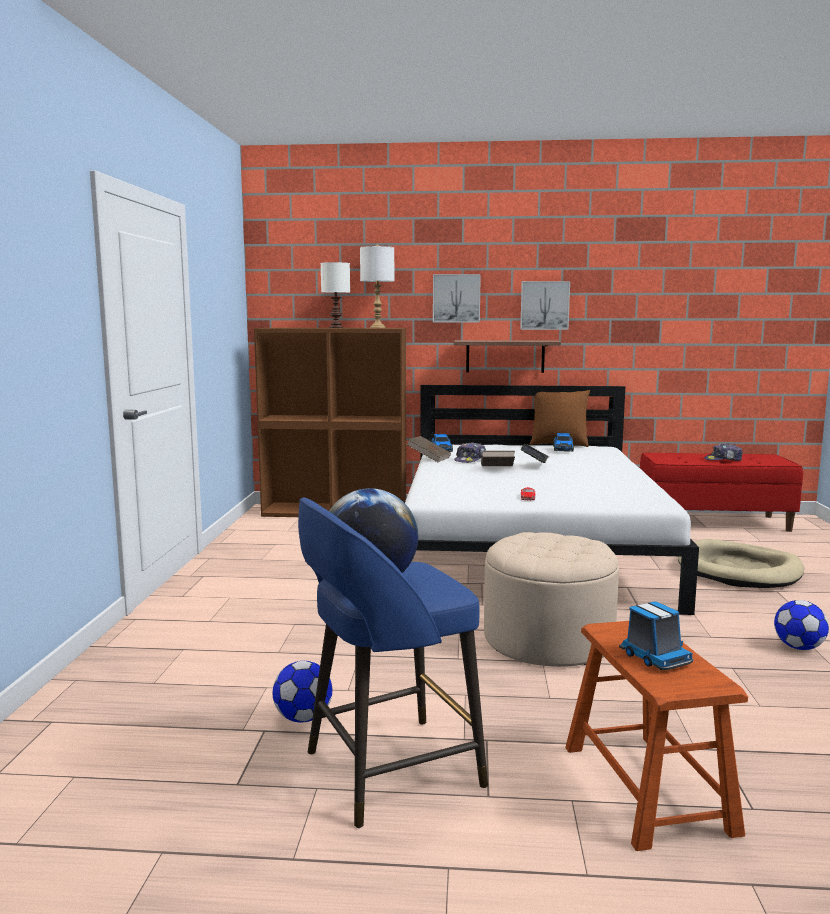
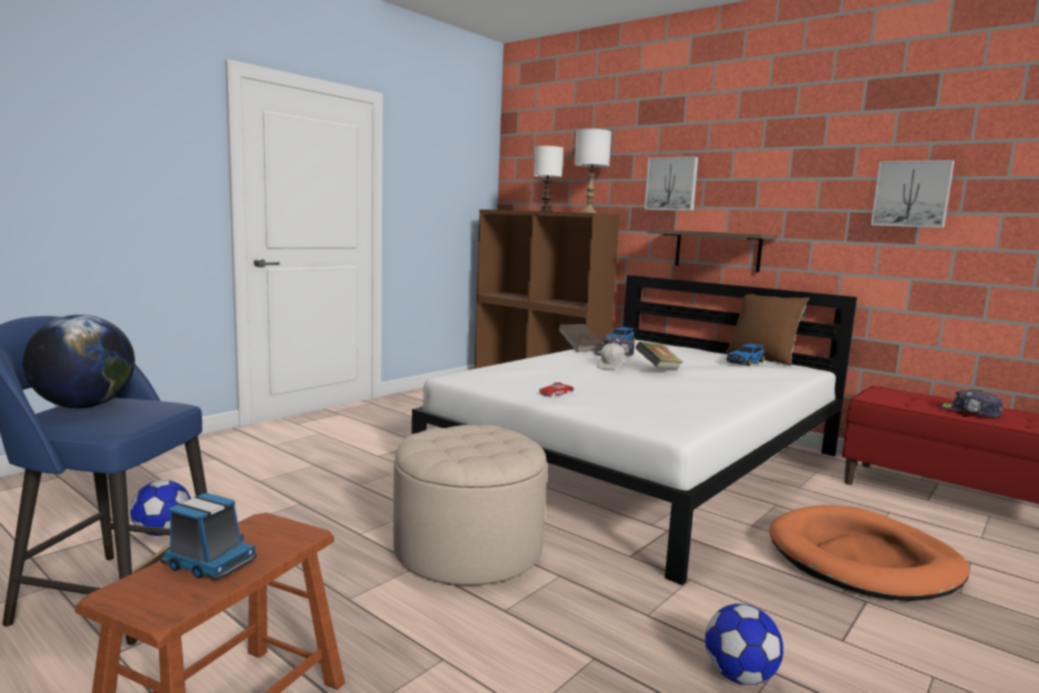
camera: 35 degrees right, 0 degrees up
brown book [481,451,515,466] -> white cap [597,343,625,369]
picture [520,281,570,330] -> picture moved to [871,160,954,228]
toy truck [619,602,693,670] -> toy truck turned 75 degrees counterclockwise [160,493,257,580]
beige dog bed [678,539,804,588] -> orange dog bed [769,505,969,601]

